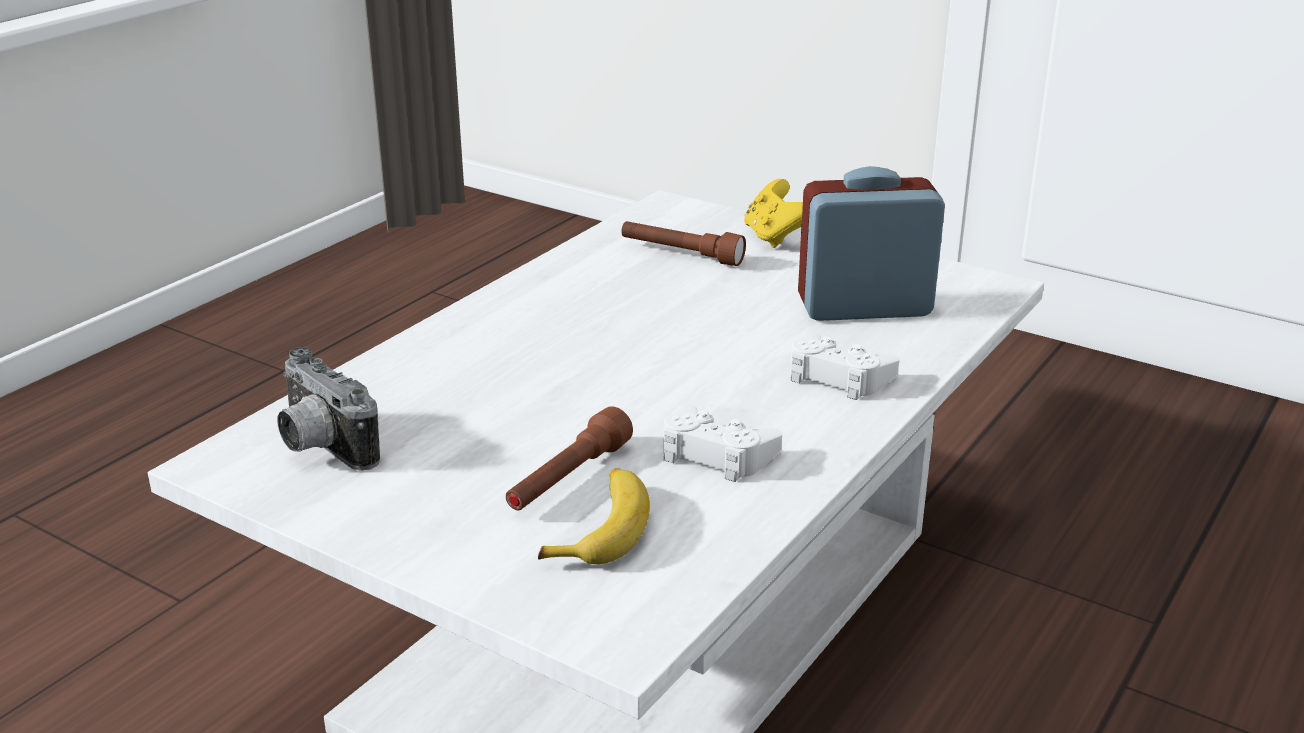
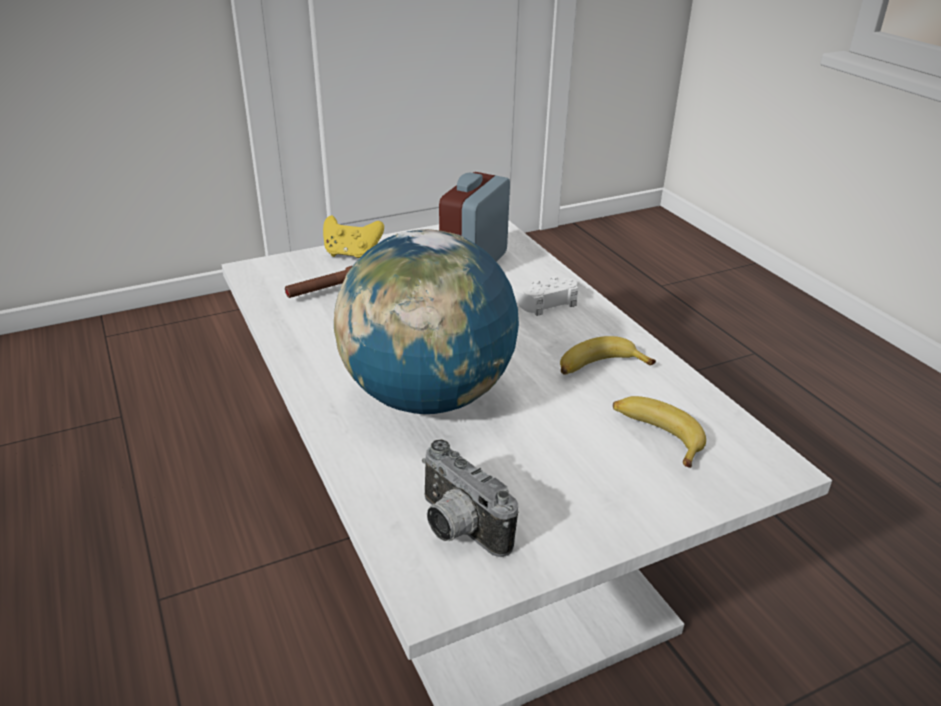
camera: 60 degrees left, 5 degrees up
camera [277,347,380,471] -> camera turned 60 degrees clockwise [422,439,519,557]
brown flashlight [506,406,633,510] -> none
white game controller [663,404,782,482] -> banana [560,336,656,375]
none -> globe [334,229,519,414]

